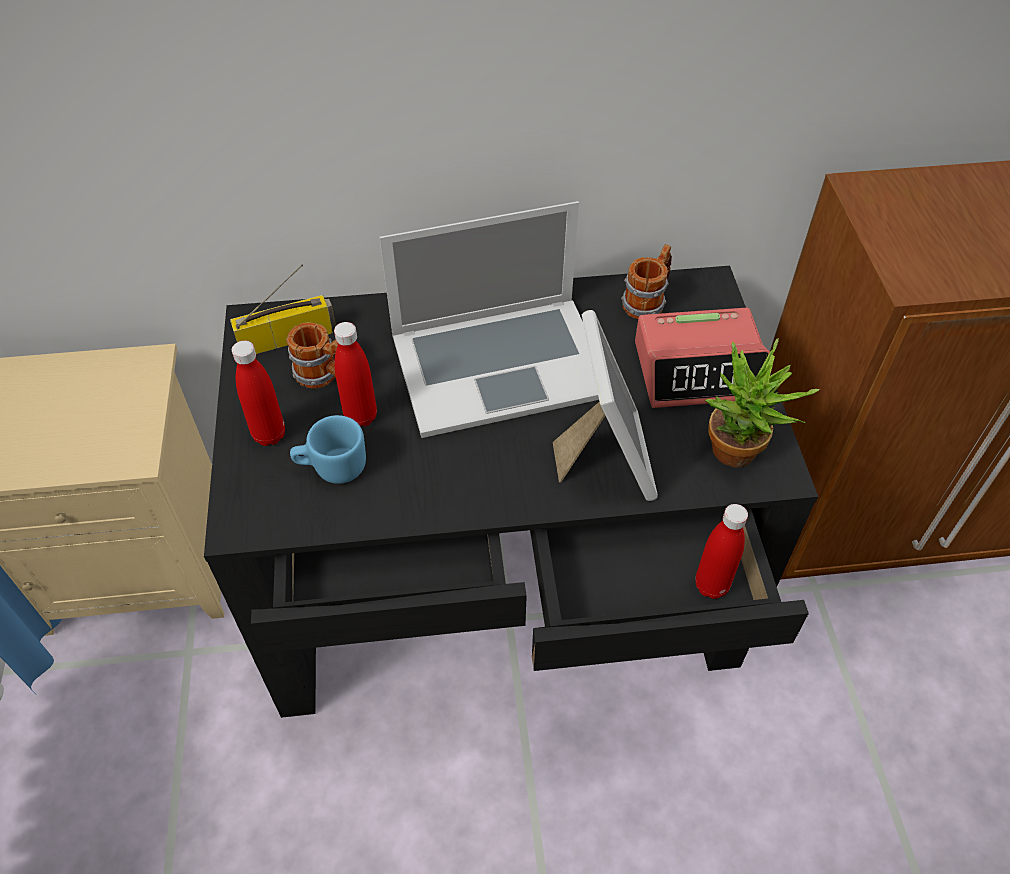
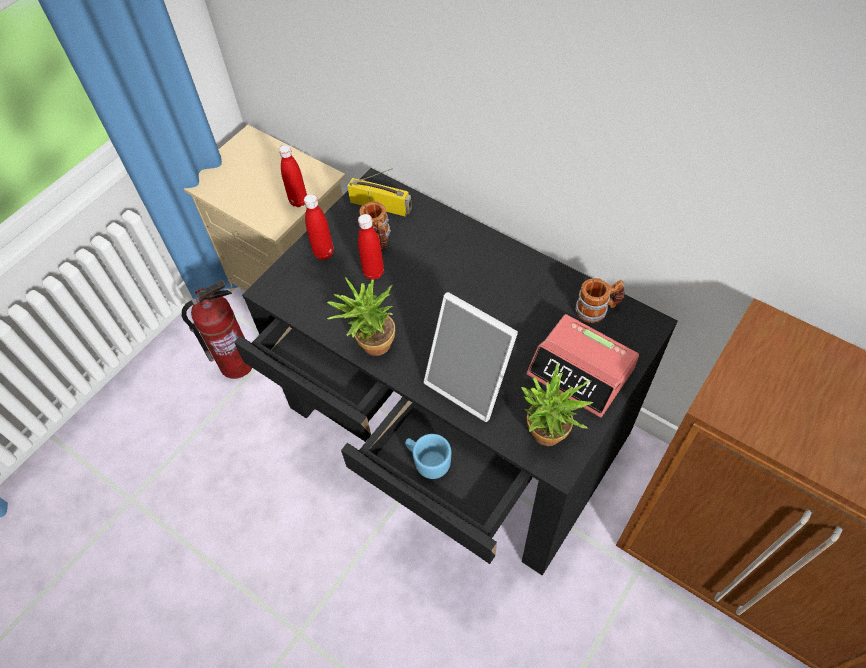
camera: 45 degrees right, 5 degrees up
blue mug [290,415,366,484] -> blue mug moved to [405,434,451,479]
laptop [379,201,599,438] -> none
picture frame [553,310,658,501] -> picture frame turned 90 degrees clockwise [423,292,518,422]
red bottle [695,504,748,599] -> red bottle moved to [279,145,307,207]
none -> fire extinguisher [182,280,252,379]
none -> potted plant [327,277,395,356]

